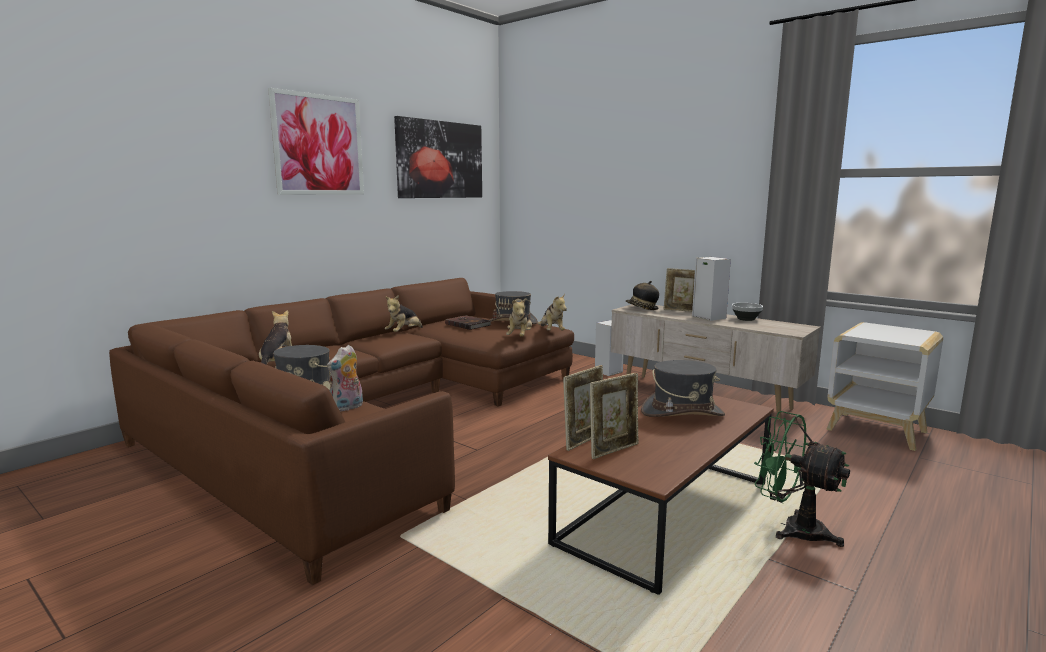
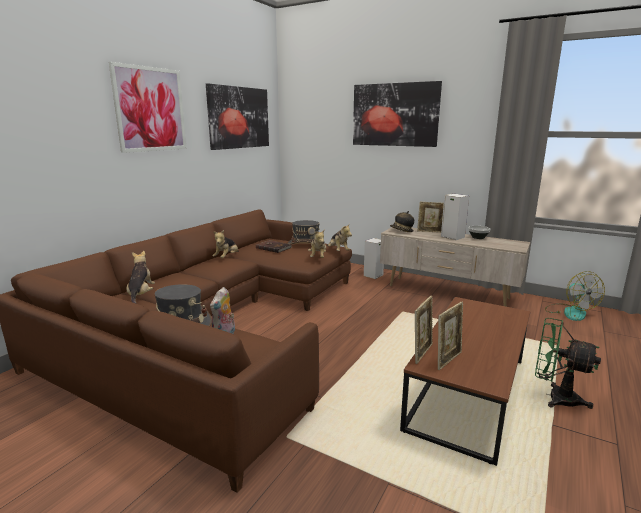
camera: 10 degrees left, 5 degrees up
grey hat [641,360,725,417] -> none
white side table [826,322,943,451] -> fan [545,271,605,321]
none -> picture [353,81,442,147]

